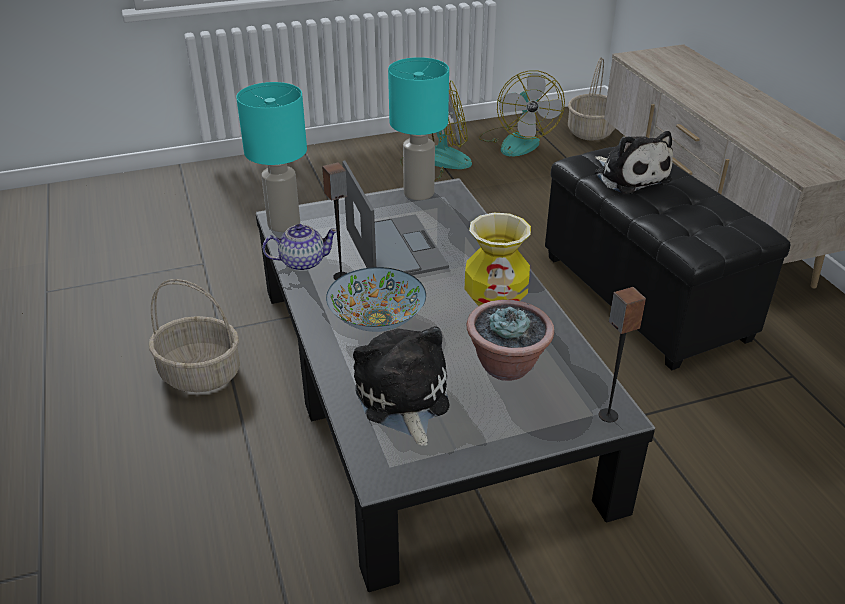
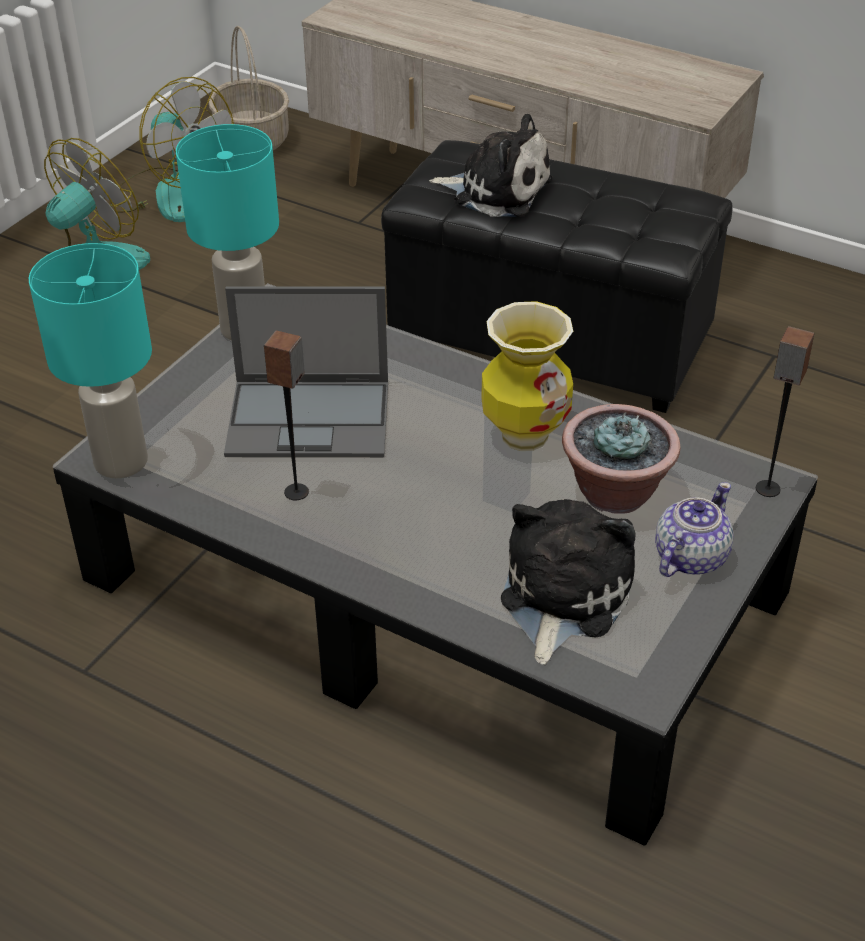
camera: 40 degrees left, 5 degrees up
basket [149,279,240,392] -> none
teapot [262,224,337,271] -> teapot moved to [655,482,734,577]
bowl [326,267,426,332] -> none
laptop [342,160,449,275] -> laptop turned 150 degrees clockwise [224,287,388,457]
plush toy [353,326,449,446] -> plush toy turned 75 degrees clockwise [501,499,636,665]

